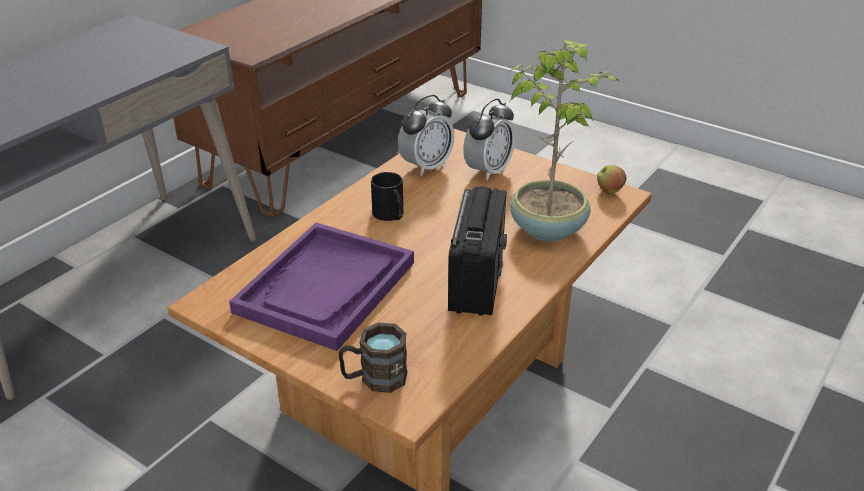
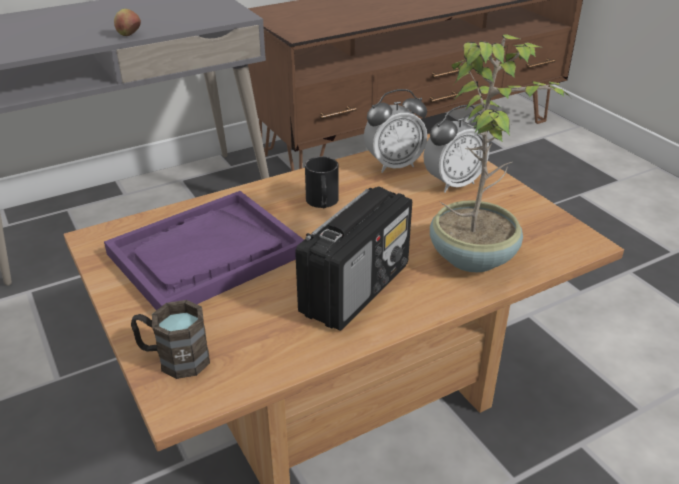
camera: 25 degrees right, 0 degrees up
apple [597,165,627,195] -> apple moved to [114,9,141,36]

